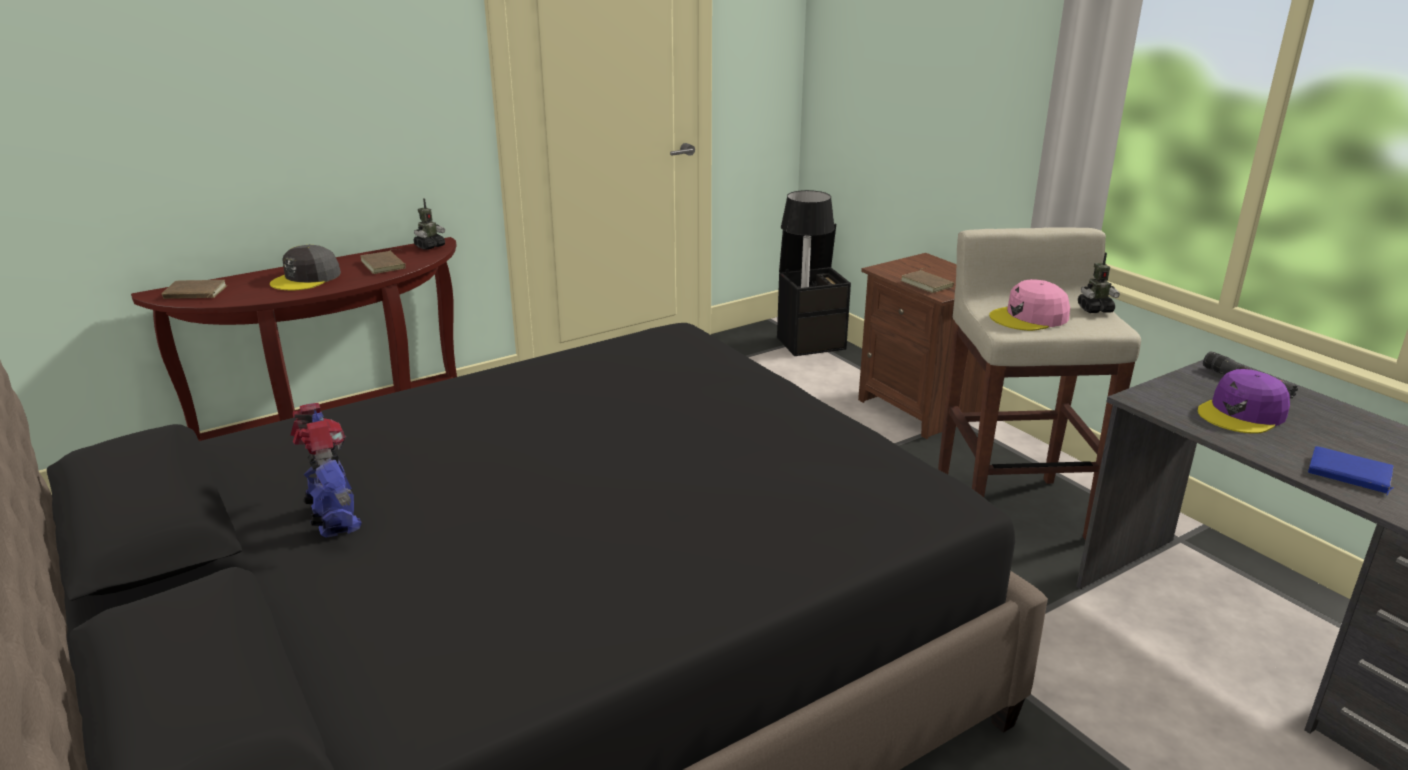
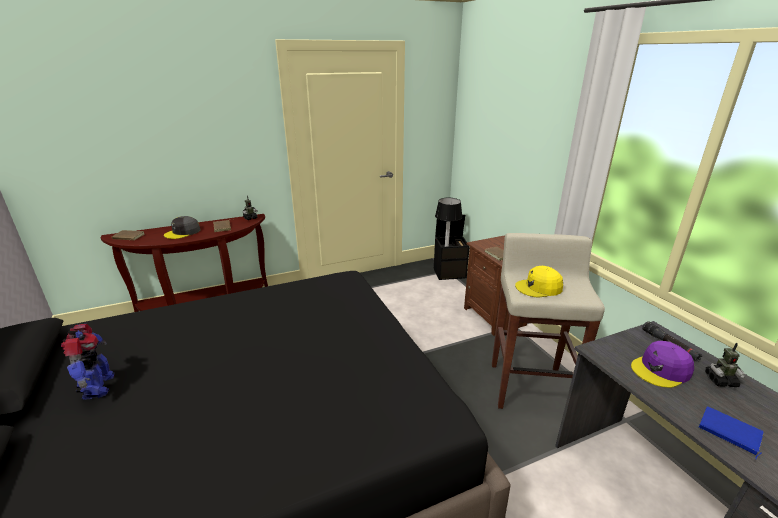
camera: 10 degrees right, 0 degrees up
pink cap [989,279,1070,331] -> yellow cap [515,266,563,297]
toy robot [1078,252,1120,313] -> toy robot moved to [705,343,746,387]

